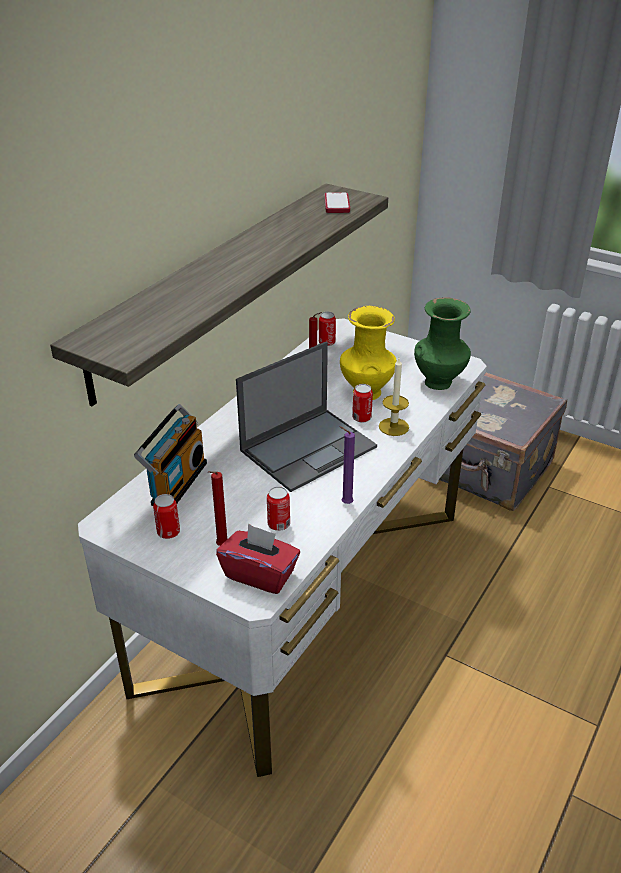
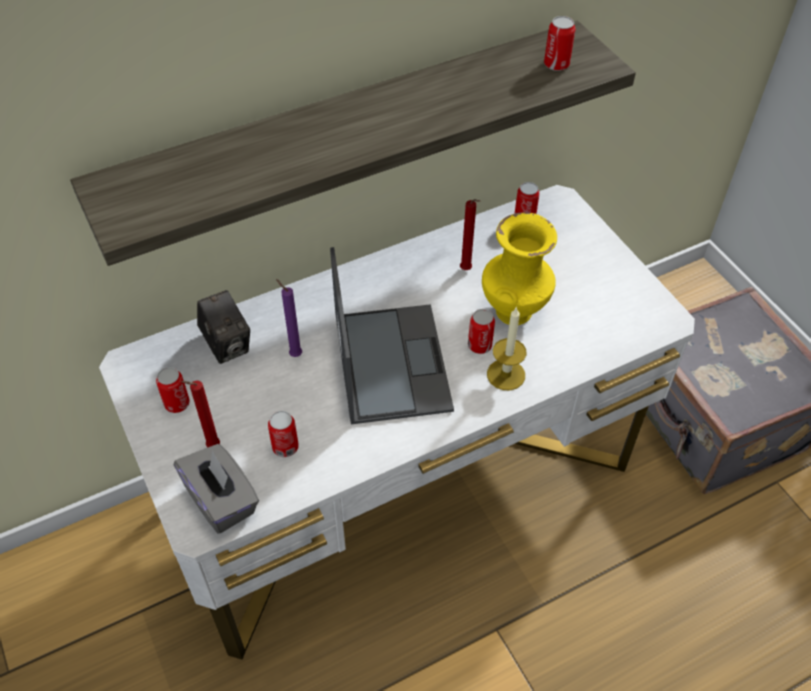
camera: 30 degrees right, 15 degrees up
radio [134,404,207,506] -> camera [197,290,250,364]
red tissue box [216,524,300,594] -> grey tissue box [174,444,259,534]
laptop [236,342,377,492] -> laptop turned 90 degrees counterclockwise [330,247,454,424]
phone [325,193,350,213] -> can [544,16,576,71]
purple candle [339,426,355,504] -> purple candle moved to [276,279,302,357]
green vase [414,297,471,390] -> none

